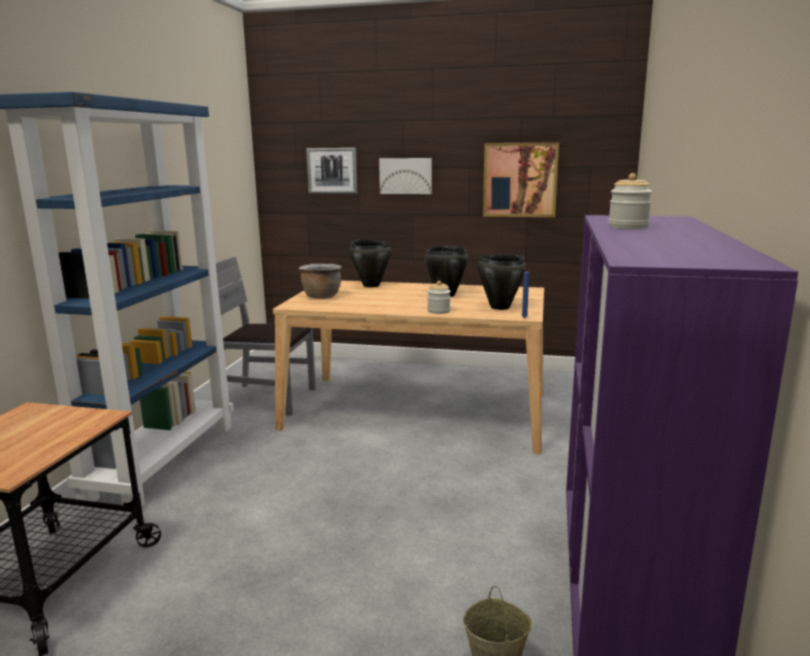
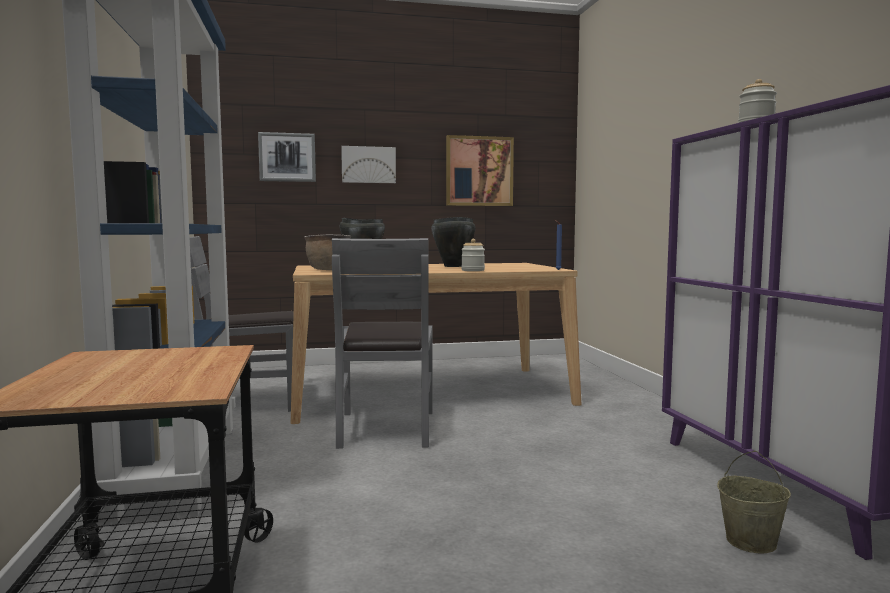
camera: 25 degrees left, 10 degrees down
black cooking pot [477,255,526,310] -> none
none -> grey chair [332,238,433,449]

